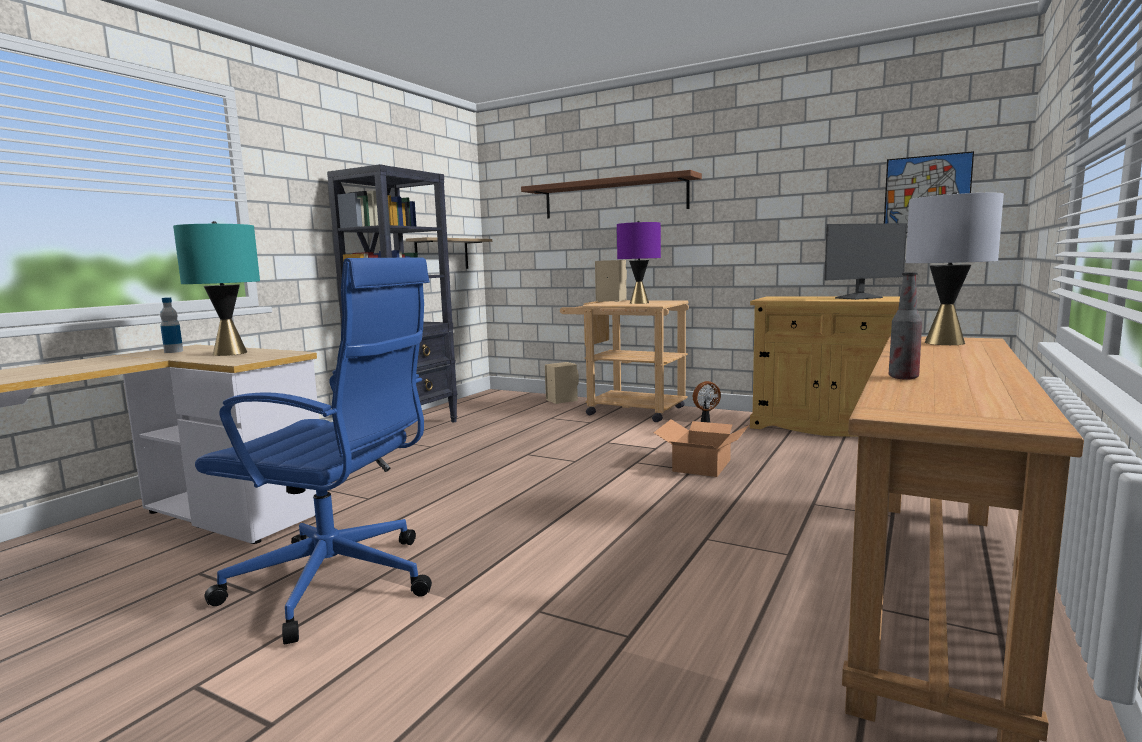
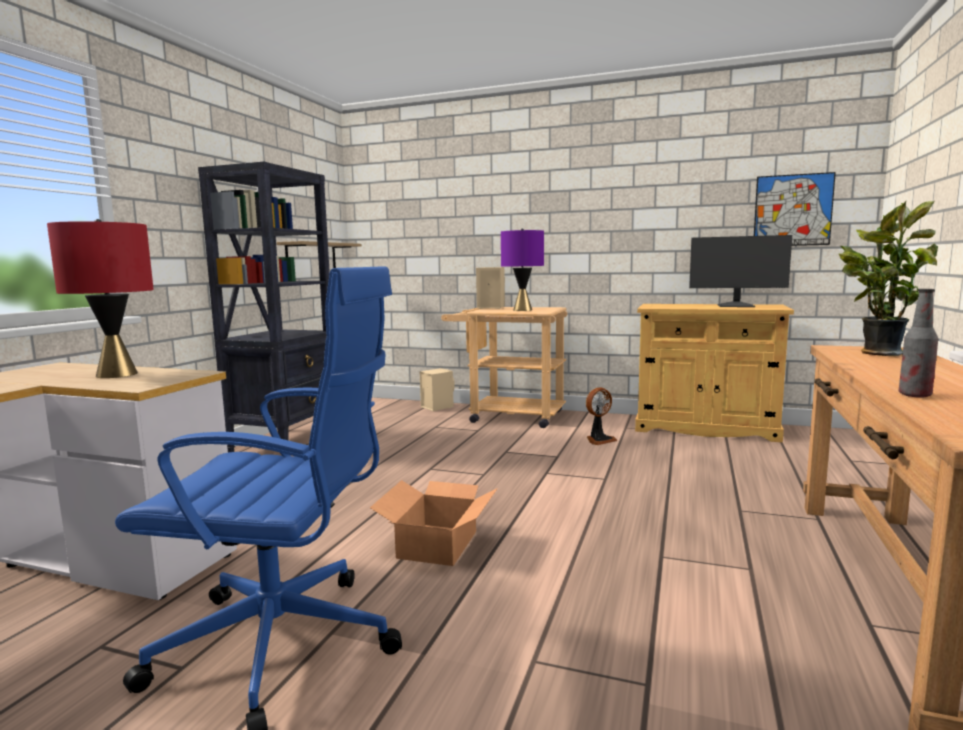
camera: 10 degrees left, 0 degrees up
bottle [160,297,183,353] -> none
turquoise table lamp [173,221,260,356] -> red table lamp [47,219,154,378]
shelf [521,170,702,218] -> none
cardboard box [654,419,749,477] -> cardboard box moved to [370,480,498,566]
monitor [824,223,907,300] -> monitor turned 45 degrees clockwise [689,235,792,307]
grey table lamp [906,192,1004,345] -> potted plant [838,201,938,356]

